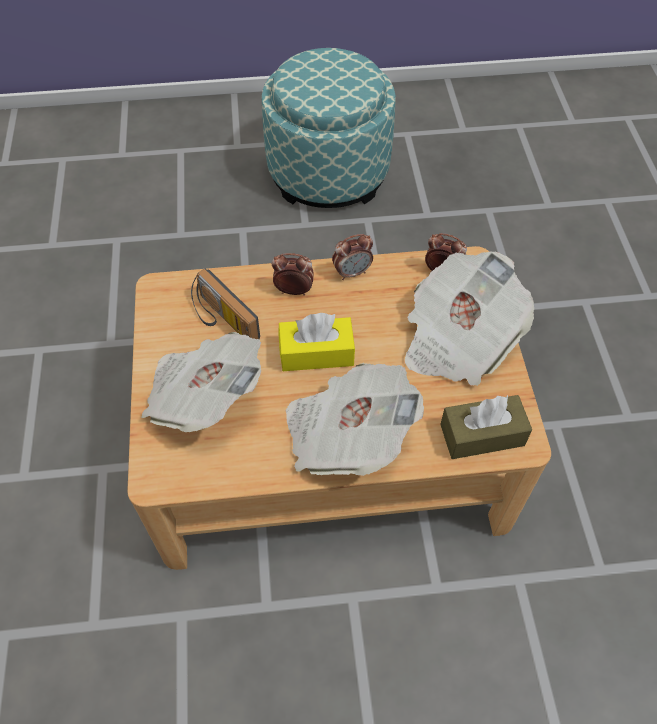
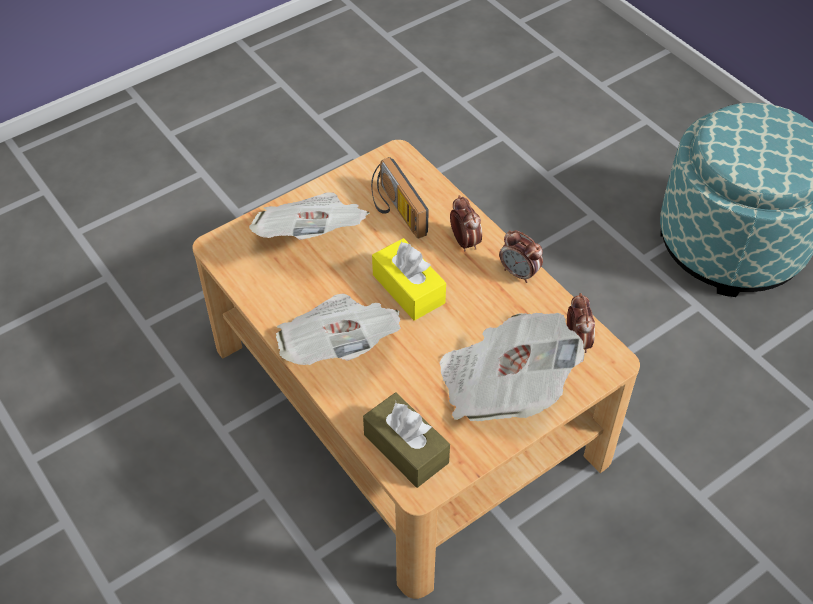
camera: 60 degrees right, 5 degrees down
radio [191,269,260,340] -> radio turned 45 degrees counterclockwise [371,157,429,239]

